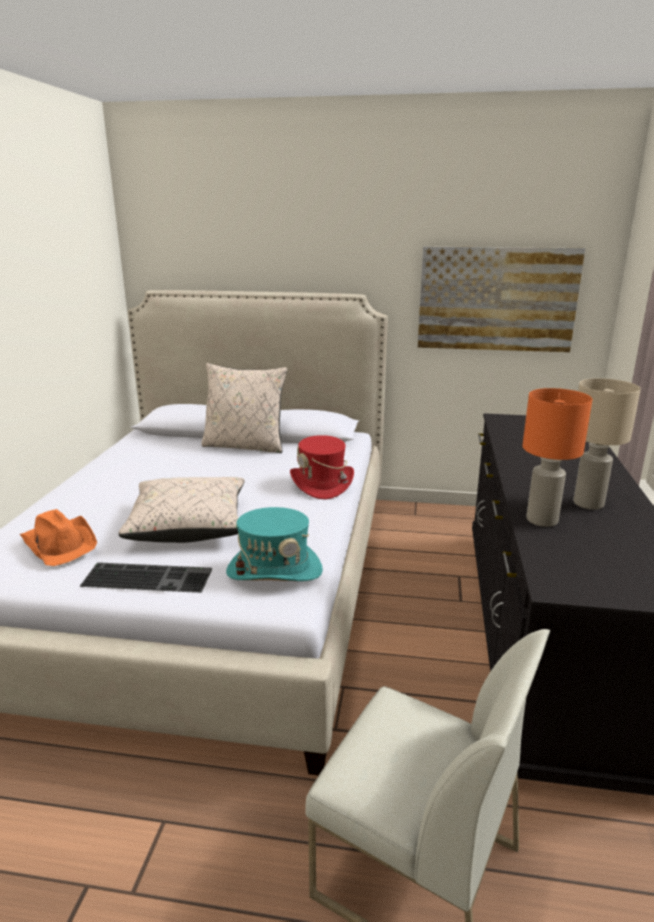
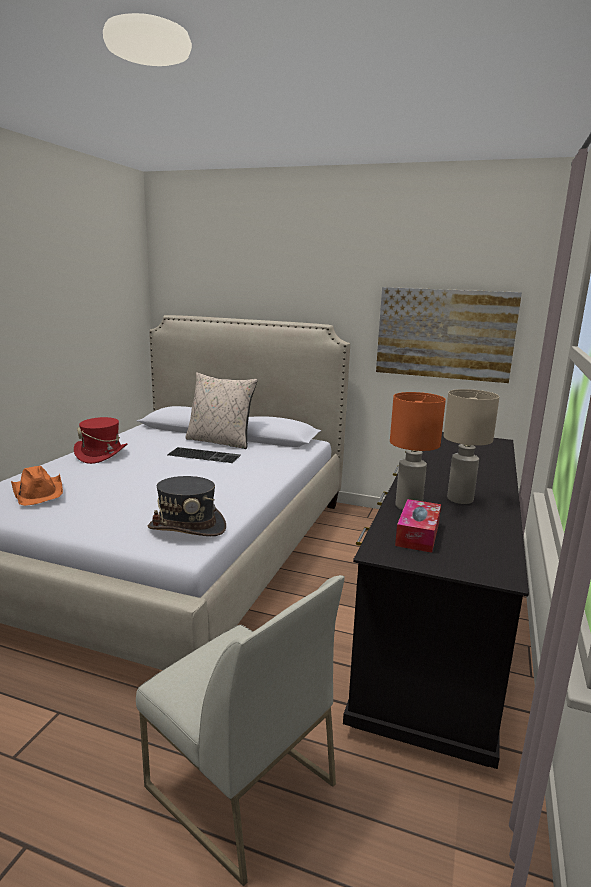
camera: 10 degrees right, 5 degrees down
keyboard [79,562,212,593] -> keyboard moved to [167,447,241,463]
beige pillow [119,477,245,543] -> none
turquoise hat [226,507,323,581] -> grey hat [148,476,226,536]
red hat [290,435,354,499] -> red hat moved to [74,417,128,464]
none -> tissue box [395,499,441,553]

